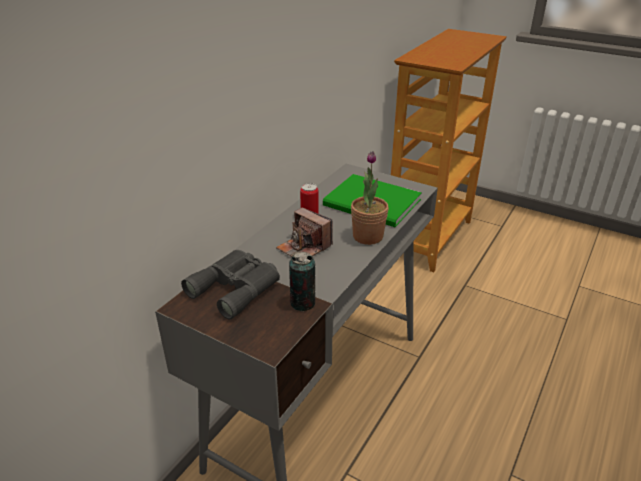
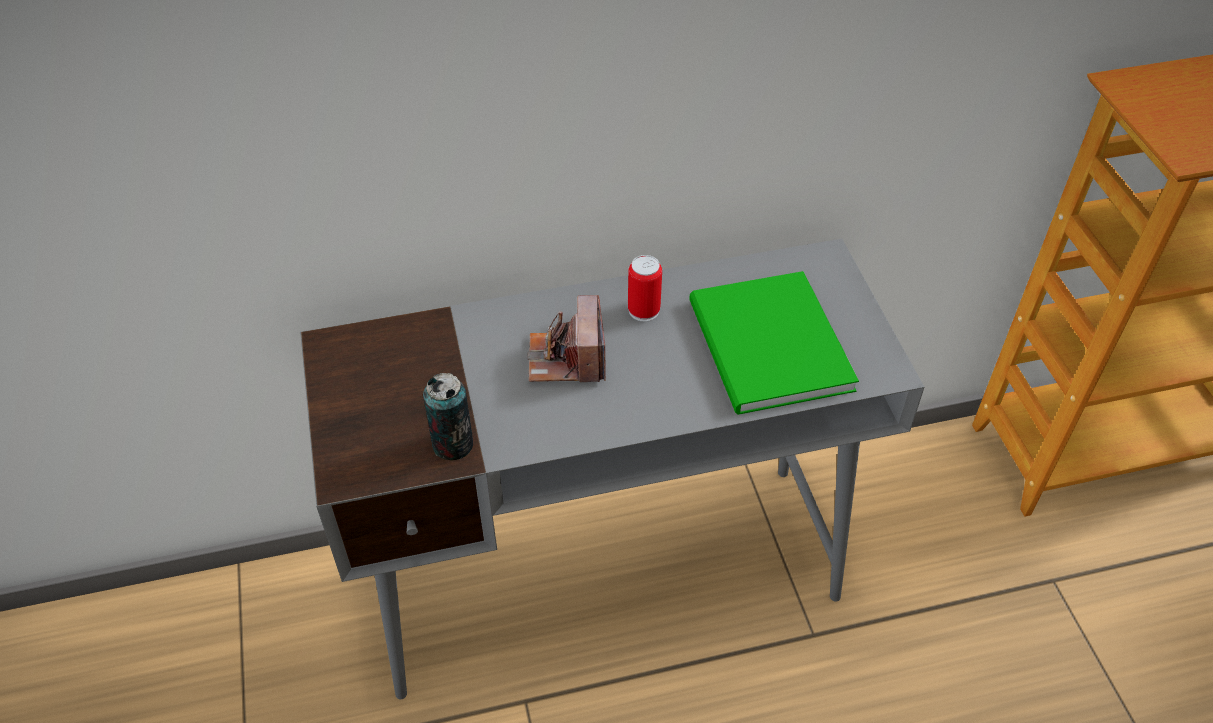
camera: 45 degrees right, 15 degrees up
grey binoculars [181,250,280,319] -> none
potted plant [351,151,389,245] -> none

